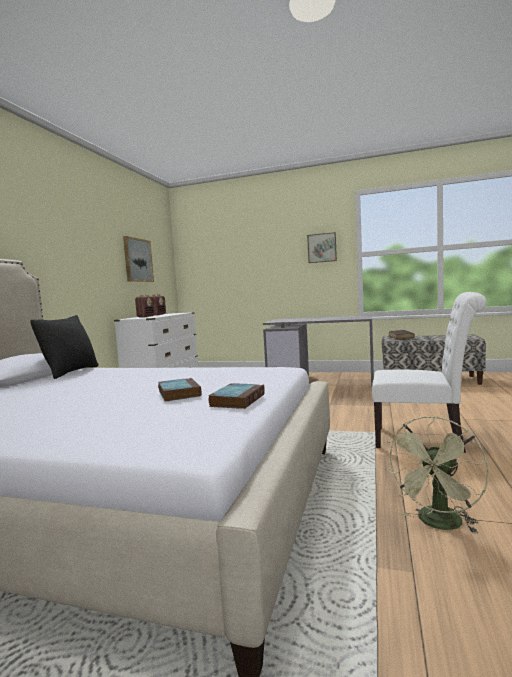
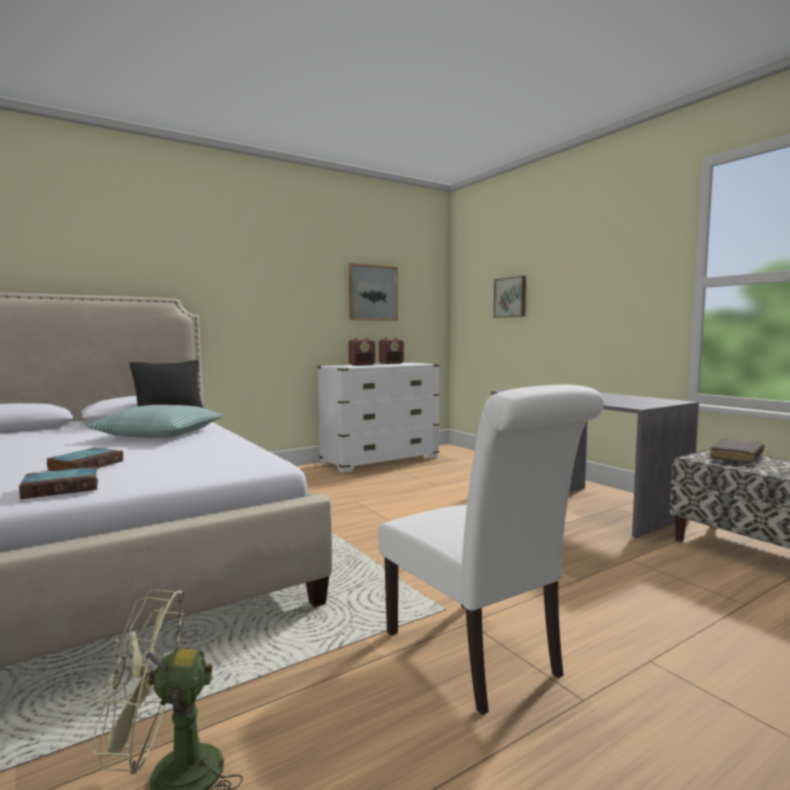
camera: 40 degrees right, 0 degrees up
picture [307,232,337,263] -> picture moved to [494,276,526,318]
none -> pillow [86,405,223,438]

